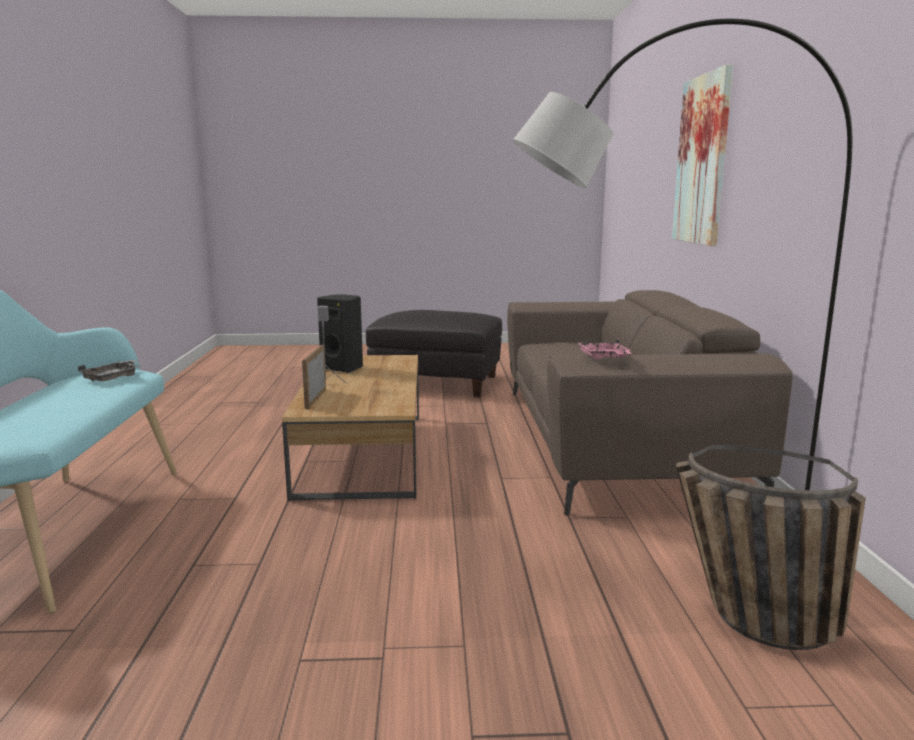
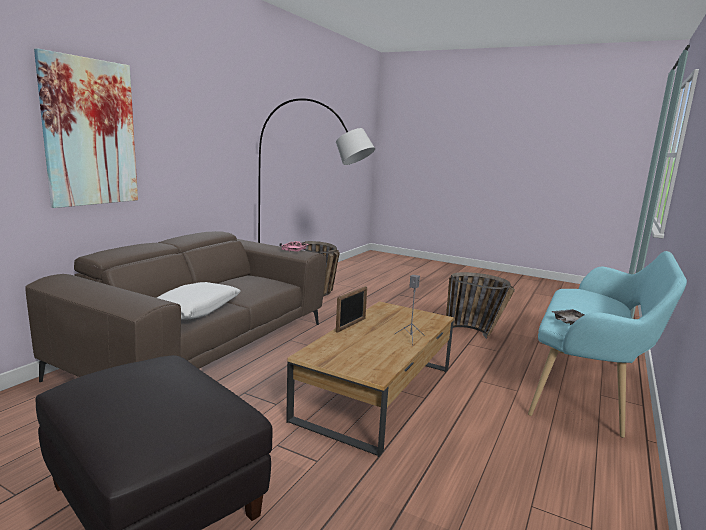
camera: 150 degrees left, 0 degrees up
picture frame [302,345,326,409] -> picture frame moved to [336,286,367,333]
black speaker [317,294,363,373] -> none
none -> white pillow [157,282,241,320]
none -> basket [446,272,515,339]

